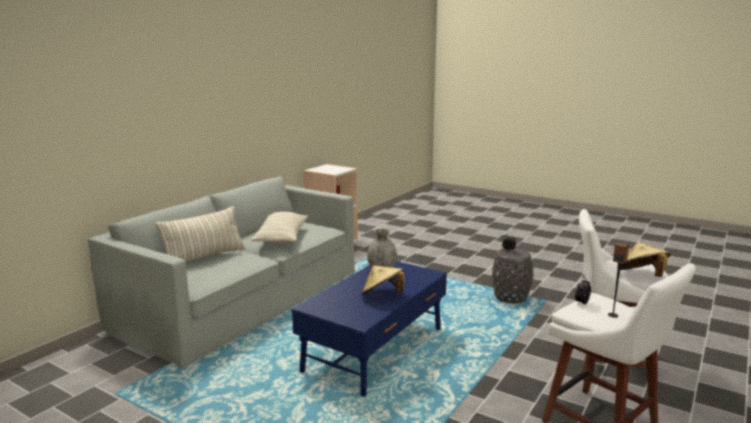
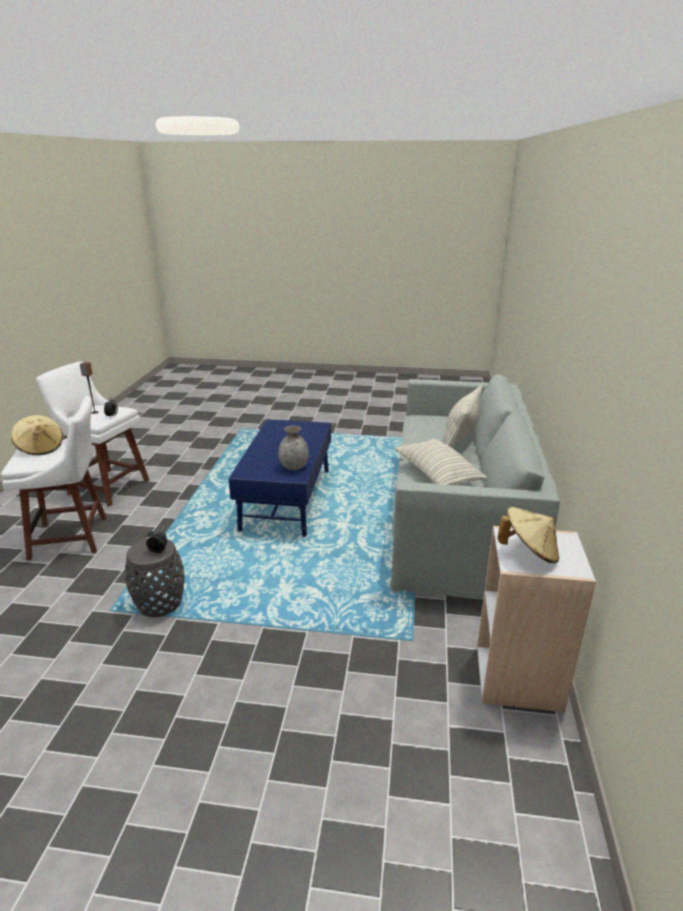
camera: 155 degrees right, 10 degrees up
beige hat [362,265,405,295] -> beige hat moved to [498,507,559,563]

